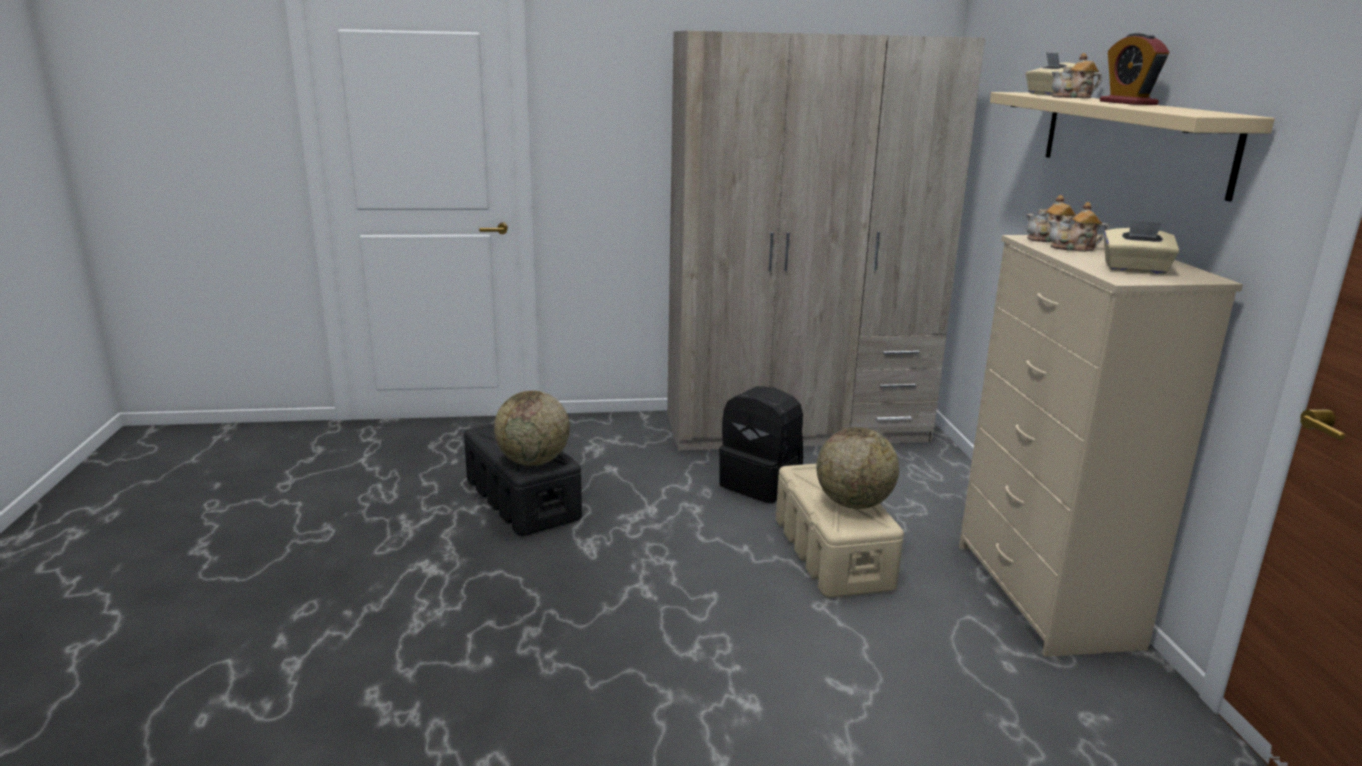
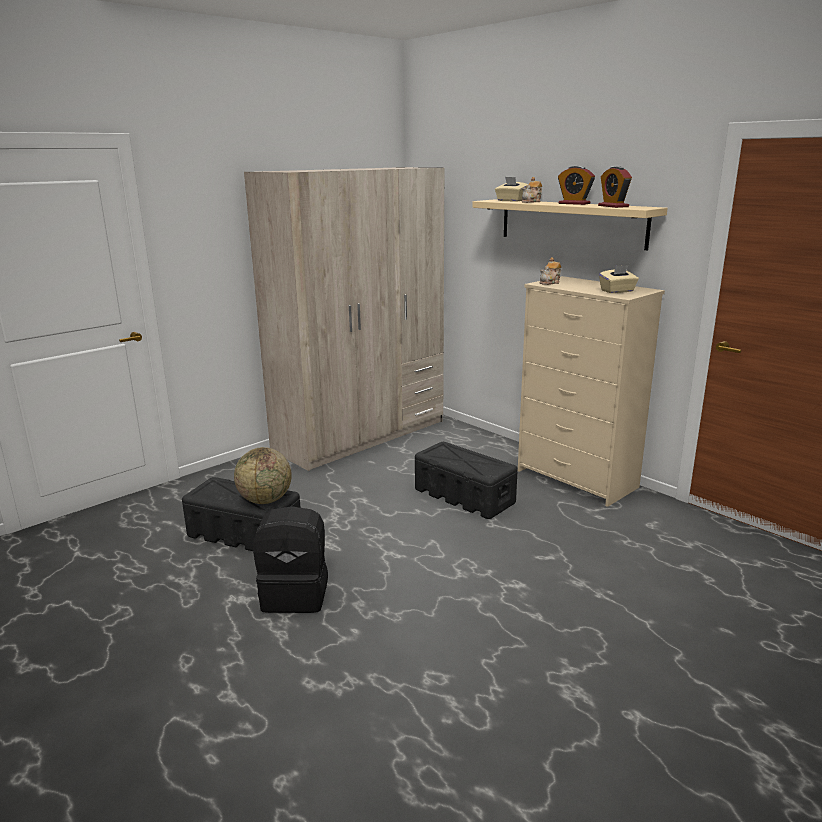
camera: 35 degrees left, 0 degrees up
black backpack [719,386,803,503] -> black backpack moved to [253,506,328,613]
beige storage box [776,464,904,598] -> black storage box [415,442,518,519]
globe [816,427,899,509] -> none
teapot [1048,202,1109,252] -> none
none -> alarm clock [598,166,632,208]

